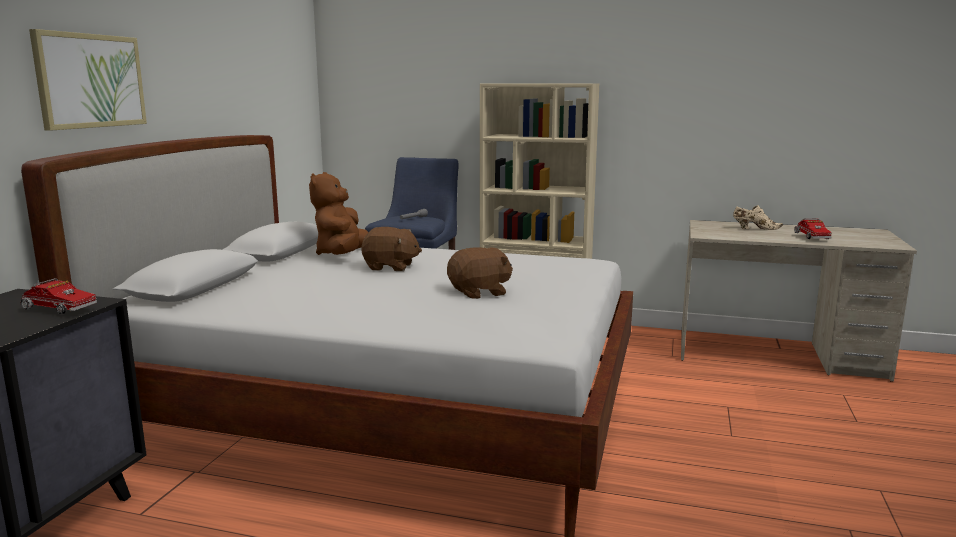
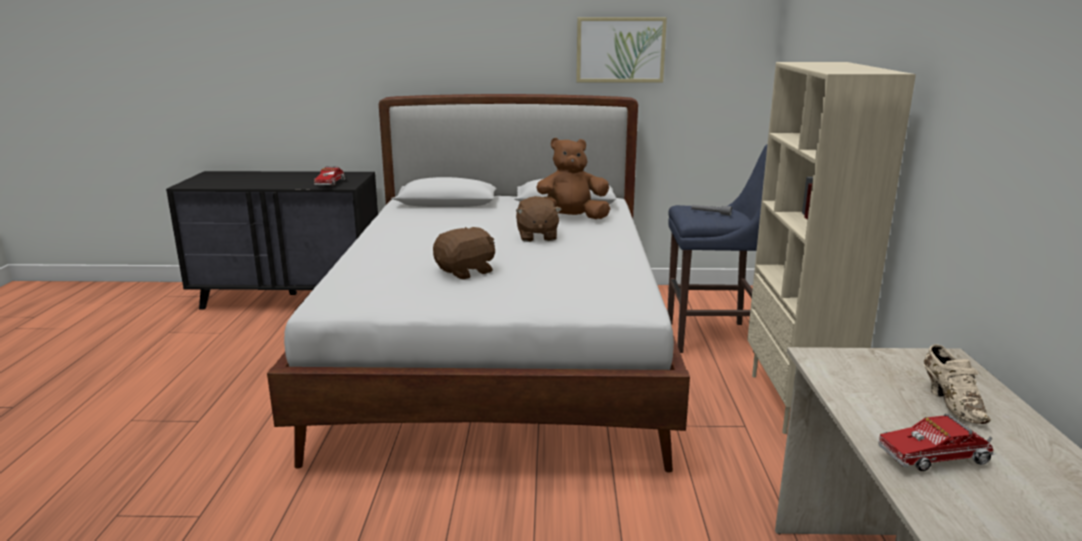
camera: 75 degrees right, 5 degrees up
picture [29,29,147,131] -> picture moved to [576,17,667,83]
brown plush toy [447,247,513,299] -> brown plush toy turned 90 degrees counterclockwise [433,227,495,280]

